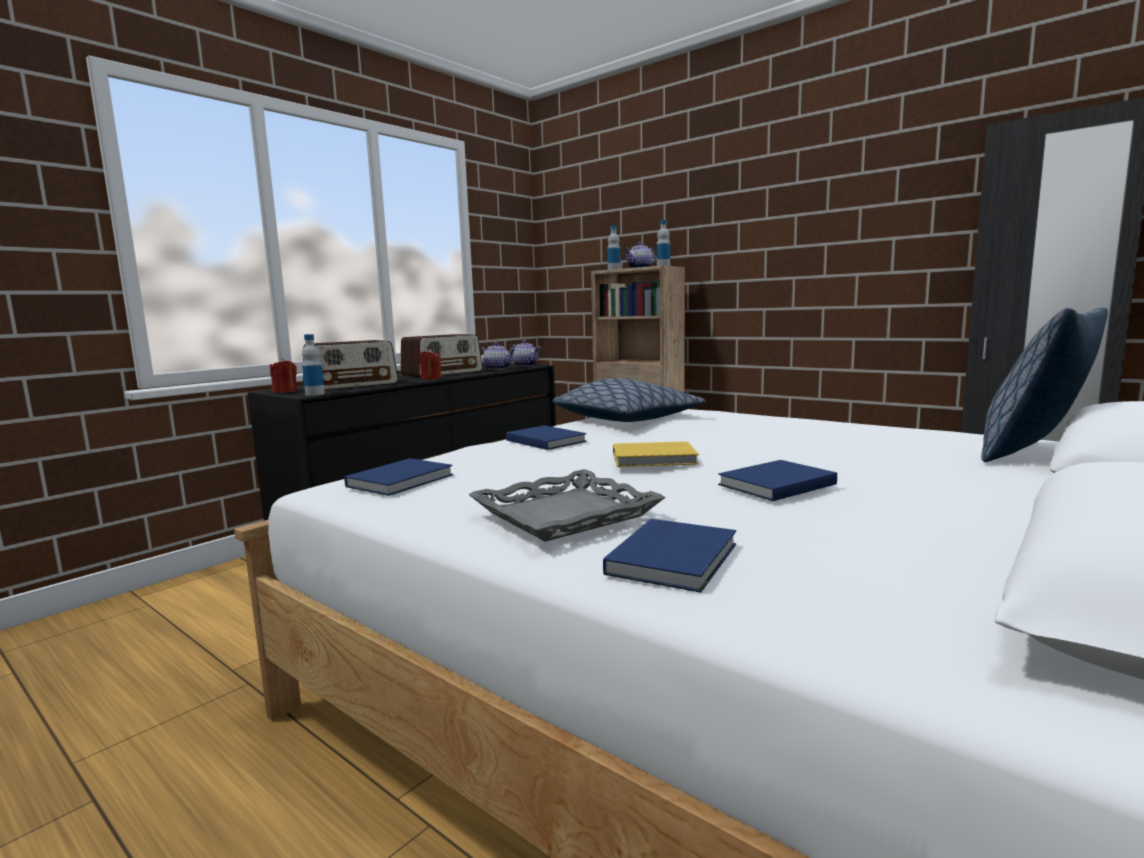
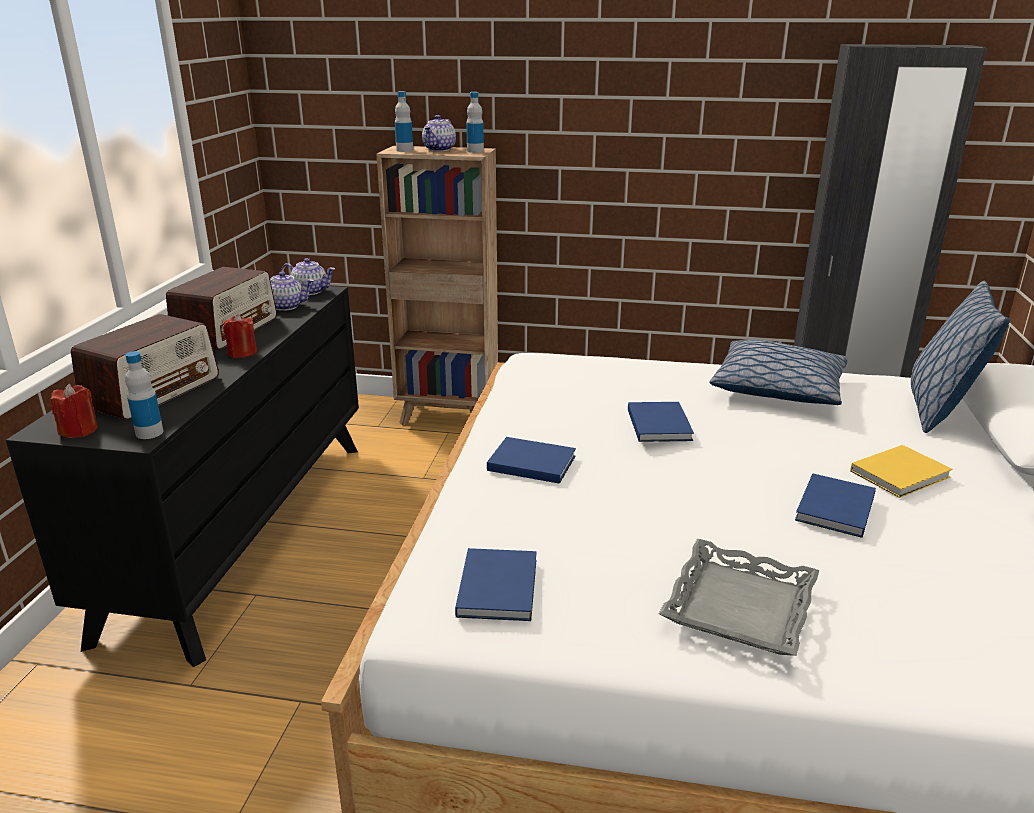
camera: 30 degrees left, 15 degrees up
pillow [552,378,706,422] -> pillow moved to [710,339,848,405]
blue book [603,519,736,593] -> blue book moved to [628,402,694,442]
yellow book [613,441,699,467] -> yellow book moved to [850,445,952,498]

